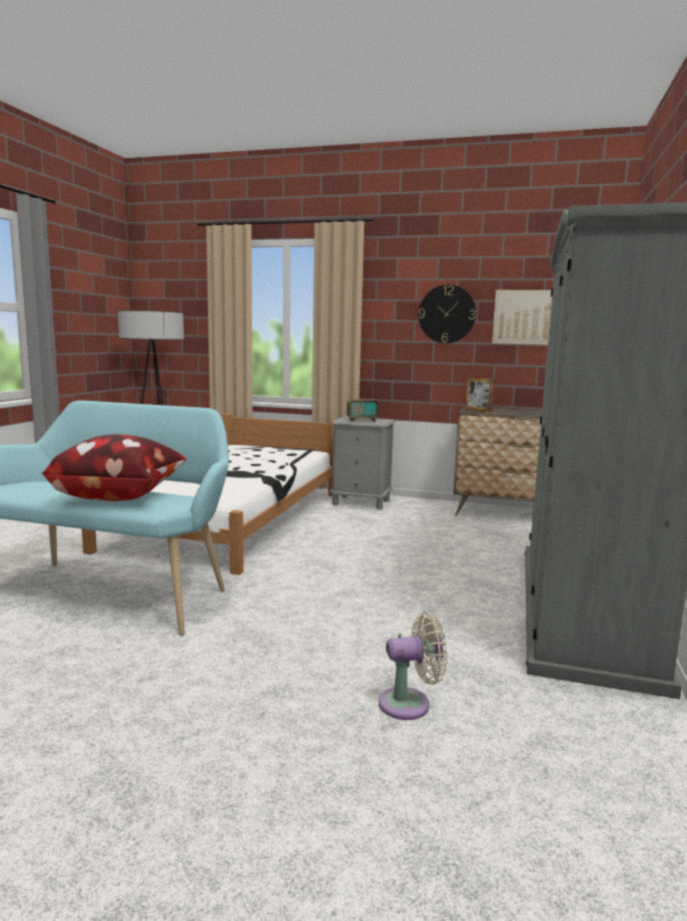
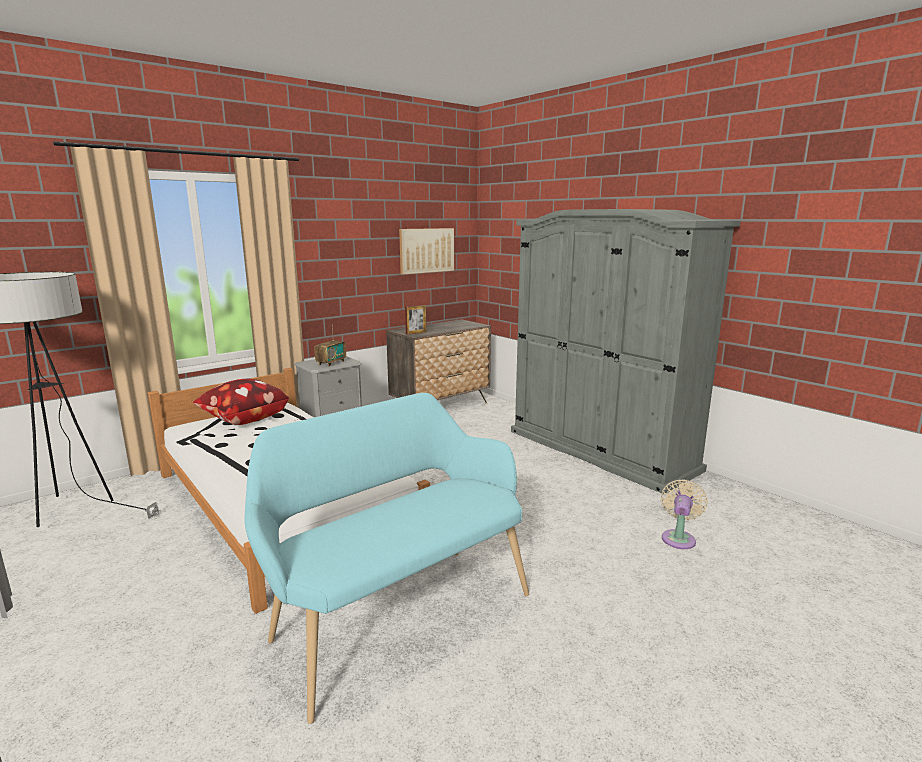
camera: 55 degrees left, 5 degrees up
pillow [41,434,187,501] -> pillow moved to [193,379,289,425]
wall clock [418,285,476,343] -> none

